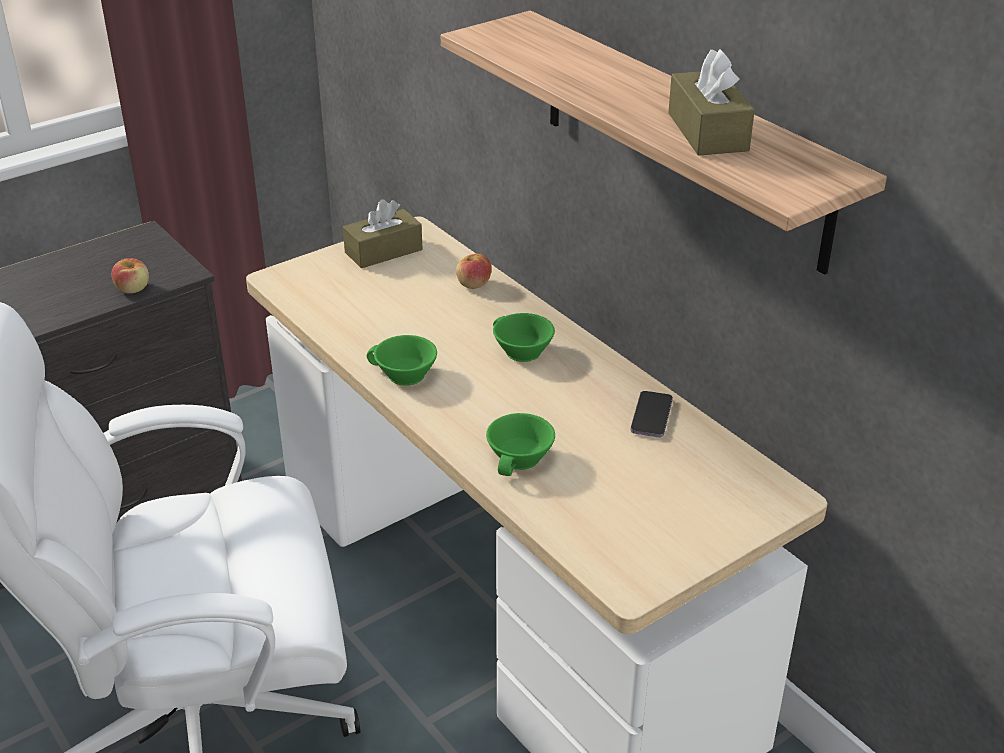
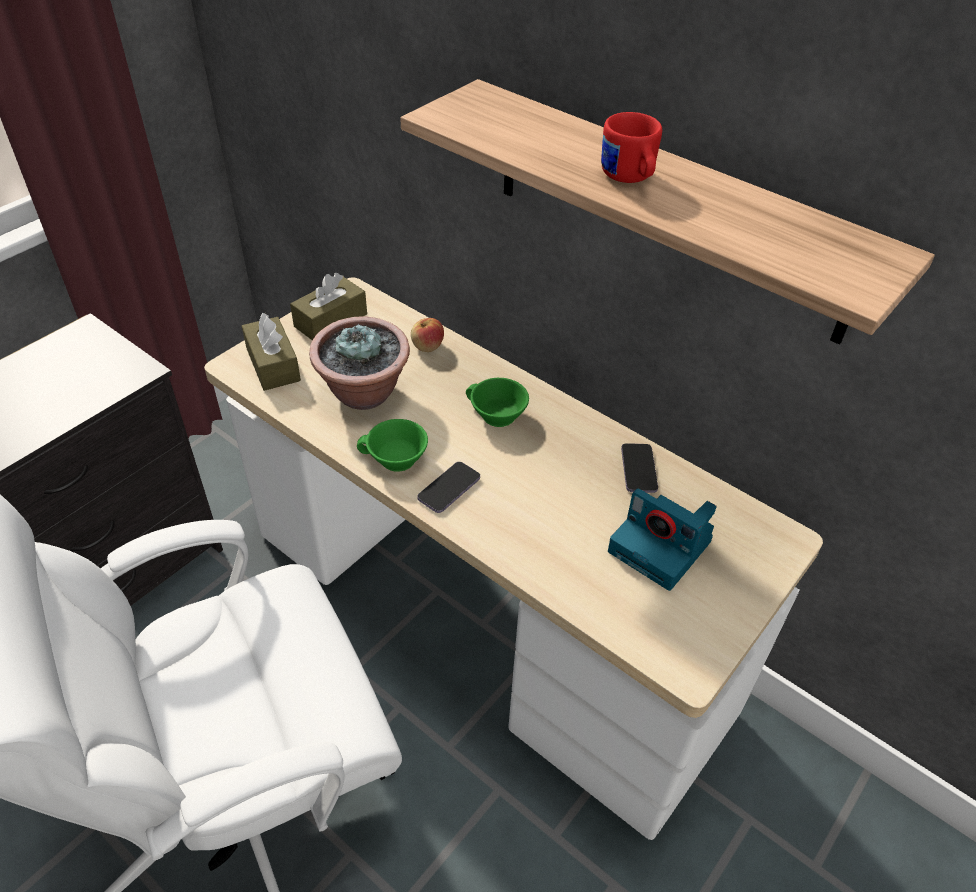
camera: 15 degrees left, 10 degrees up
apple [111,258,149,294] -> none
green cup [486,413,555,476] -> none
brown tissue box [668,49,755,156] -> brown tissue box moved to [242,313,301,391]
none -> potted plant [309,317,410,410]
none -> phone [417,462,480,513]
none -> red mug [601,112,662,183]
none -> camera [608,489,717,591]

